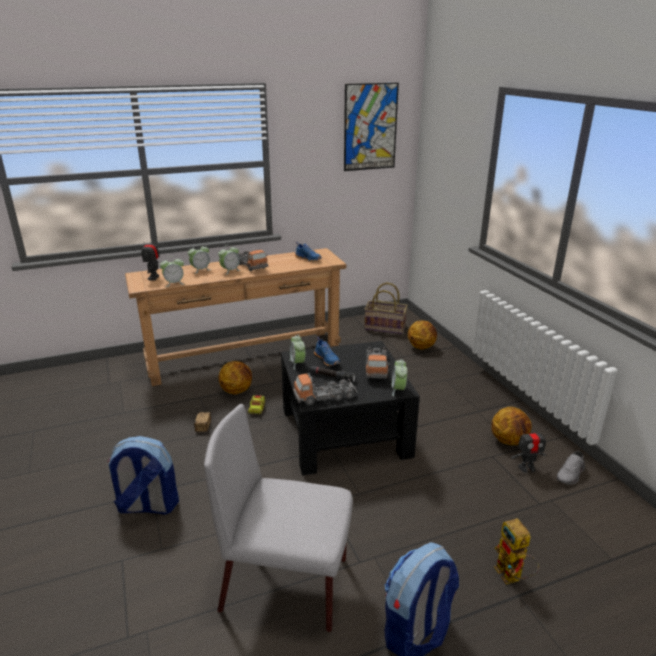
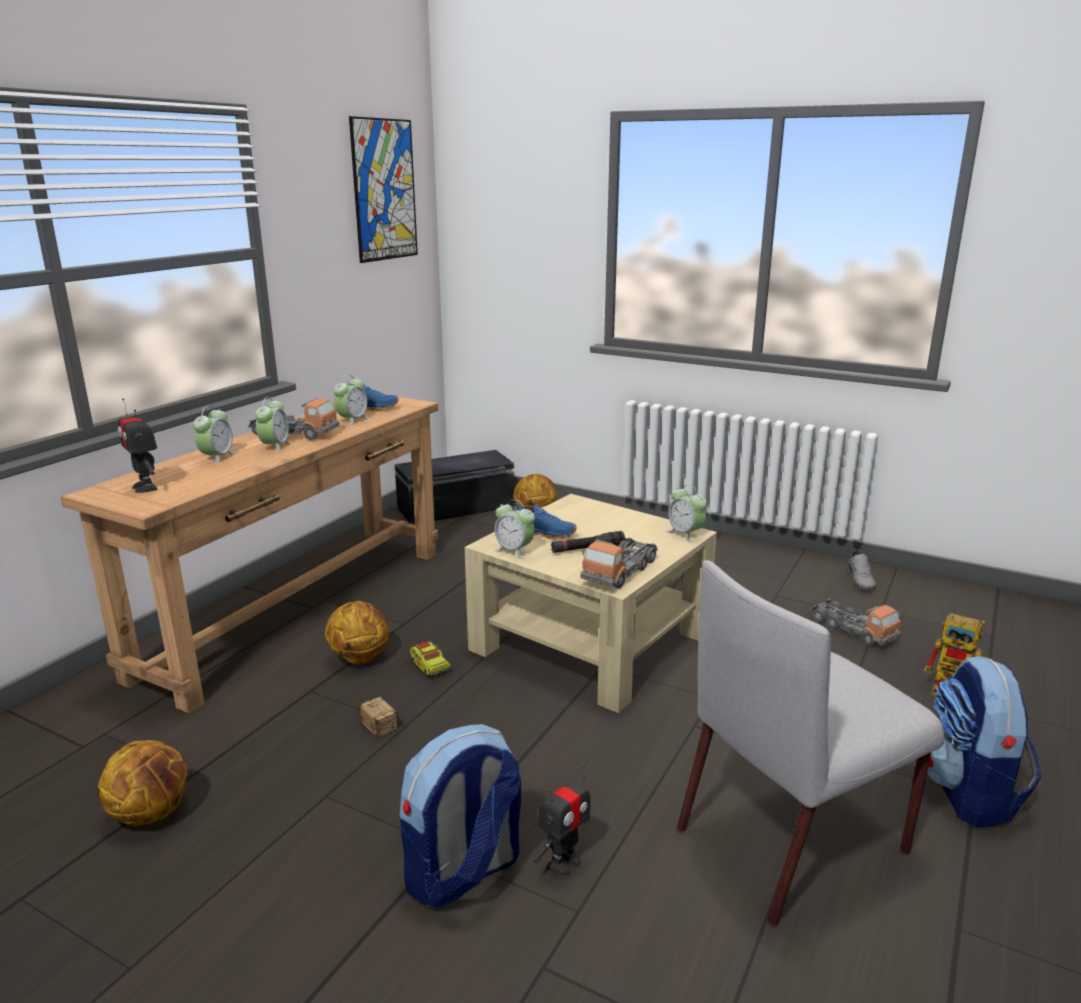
camera: 40 degrees left, 5 degrees down
alarm clock [160,256,184,287] -> alarm clock moved to [333,374,369,426]
black coffee table [281,341,420,476] -> beige coffee table [465,494,717,713]
basket [364,282,408,334] -> black storage box [395,450,515,525]
toy truck [366,347,389,378] -> toy truck moved to [810,599,901,646]
basketball [491,407,532,445] -> basketball moved to [98,740,188,826]
toy robot [511,428,548,473] -> toy robot moved to [534,765,590,877]

